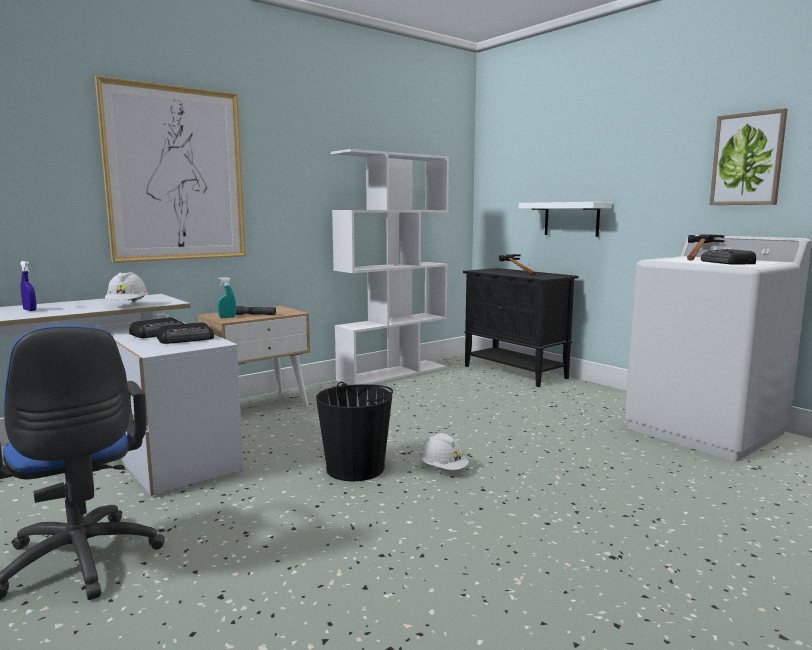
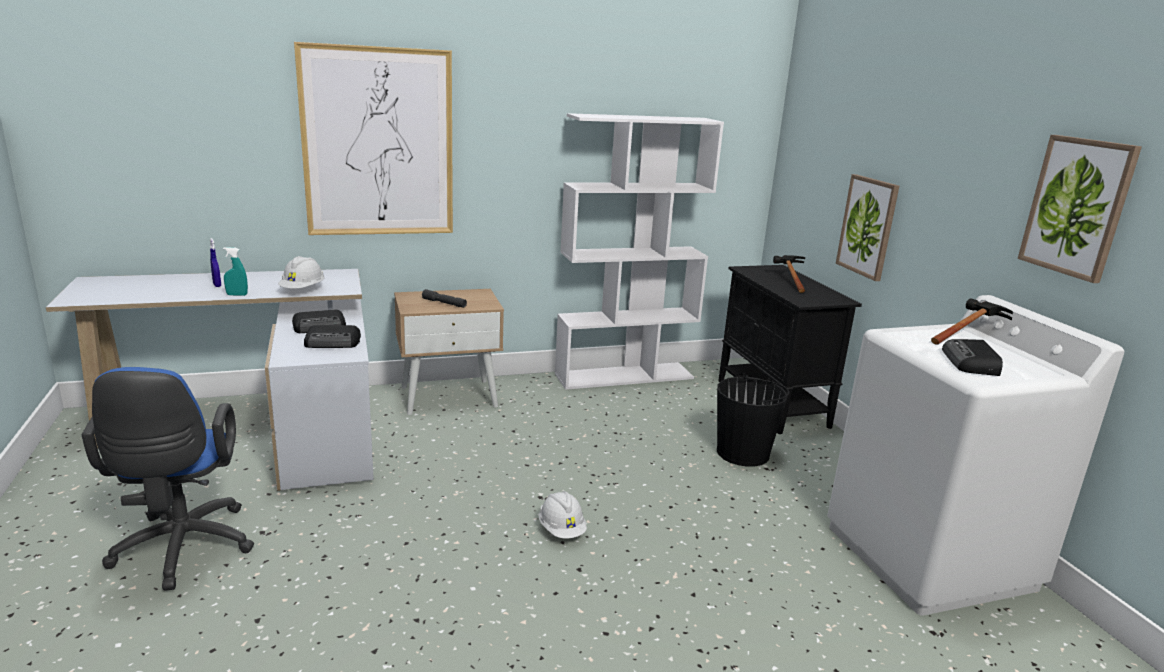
camera: 20 degrees right, 10 degrees up
turquoise spray bottle [217,277,236,318] -> turquoise spray bottle moved to [223,247,248,296]
black bucket [316,382,393,482] -> black bucket moved to [717,373,789,467]
white shelf [519,202,612,237] -> picture [836,174,899,281]

